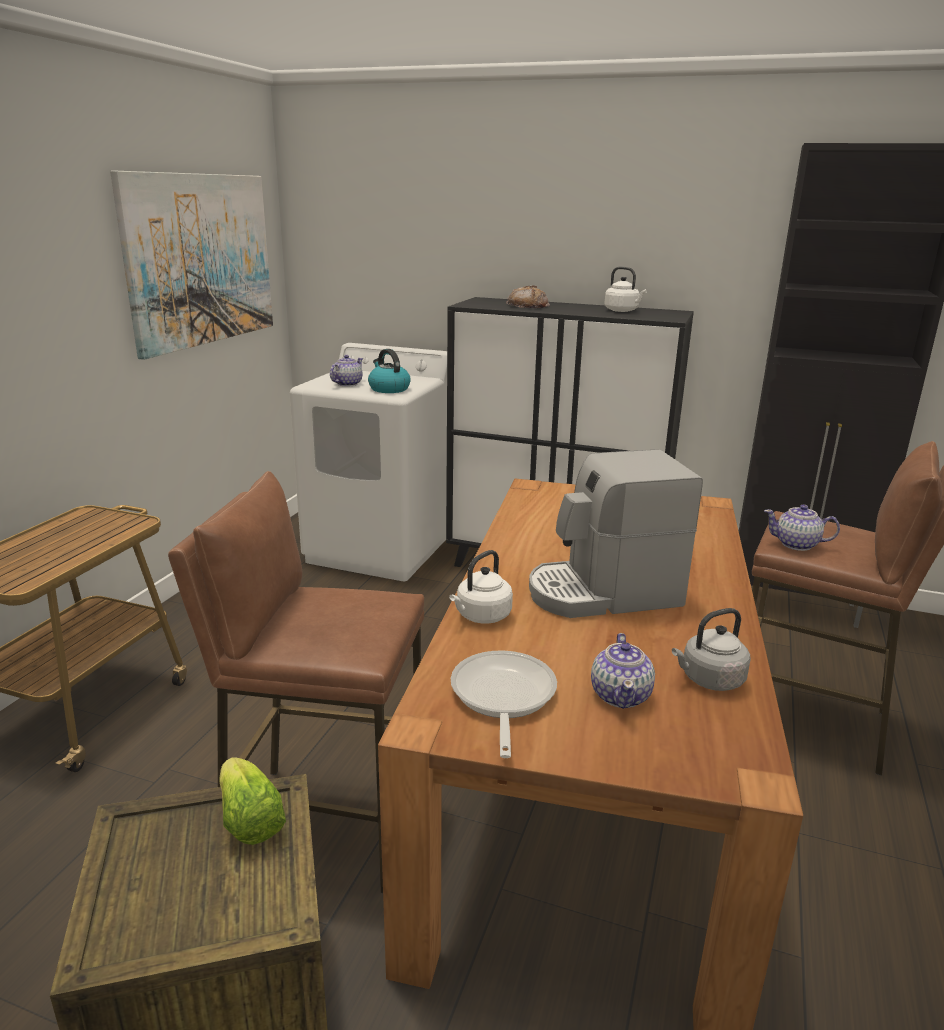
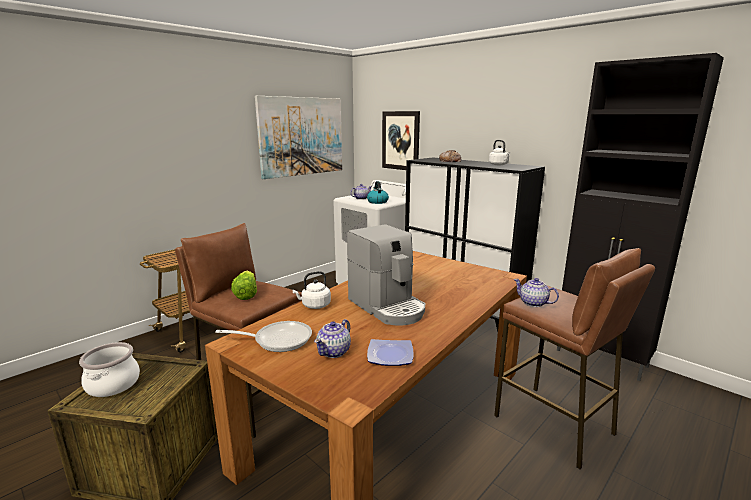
camera: 25 degrees right, 5 degrees down
lettuce [219,757,286,845] -> lettuce moved to [231,271,257,300]
frying pan [451,651,557,758] -> frying pan turned 60 degrees clockwise [215,321,312,352]
coffee machine [529,449,703,618] -> coffee machine turned 135 degrees counterclockwise [347,224,425,325]
grey kettle [672,608,751,691] -> plate [367,339,414,366]
none -> cooking pot [79,342,140,397]
none -> picture [382,111,420,170]

